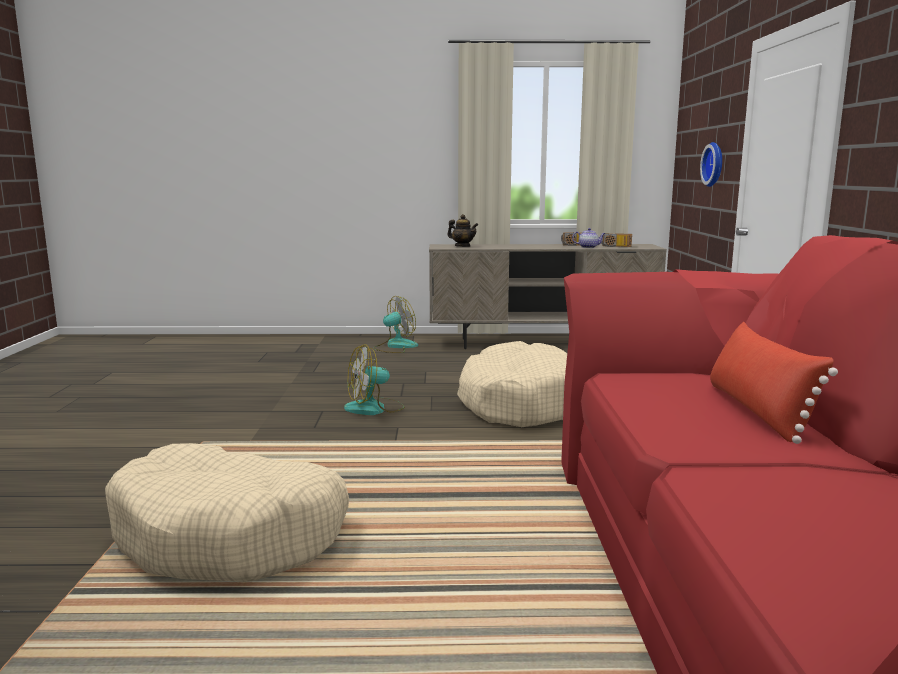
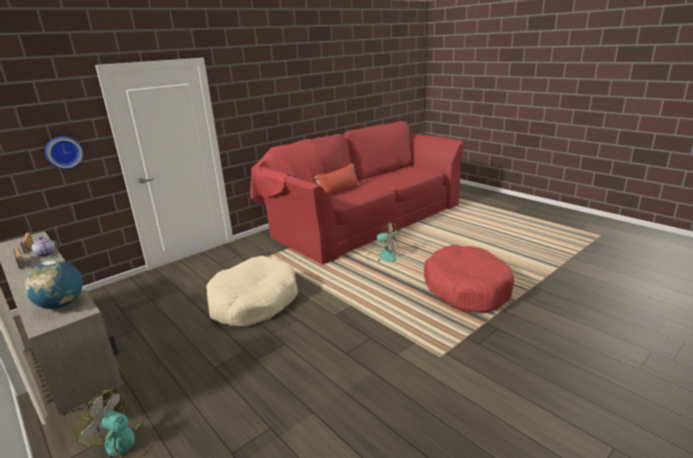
camera: 130 degrees left, 10 degrees up
beige dog bed [105,443,349,582] -> red dog bed [424,245,514,313]
fan [344,345,405,415] -> fan moved to [367,222,400,262]
teapot [447,214,478,247] -> globe [24,260,83,309]

